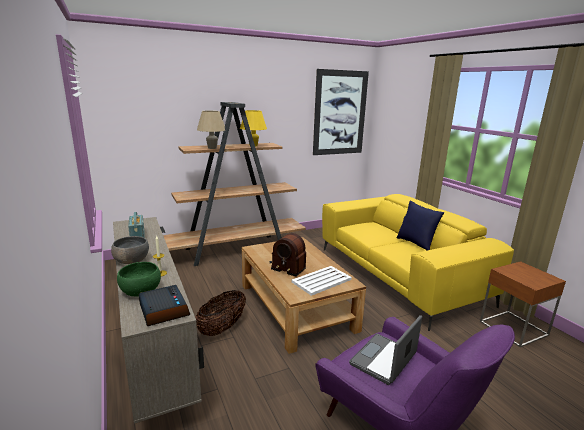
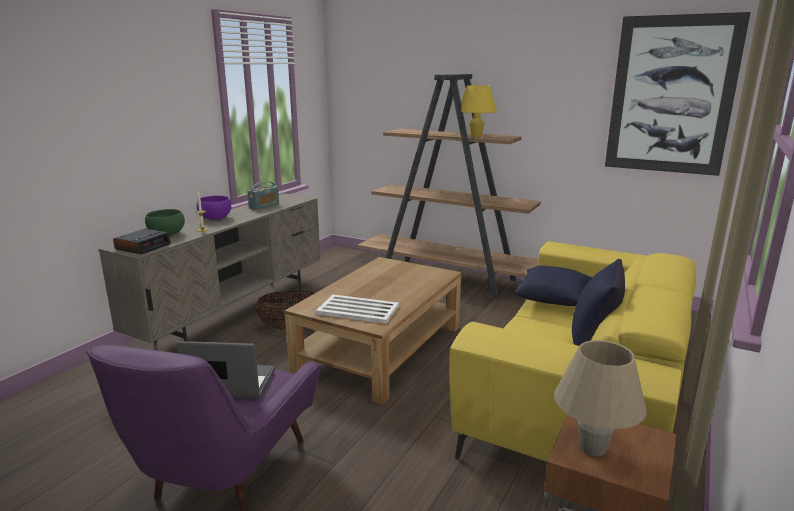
camera: 55 degrees right, 0 degrees up
grey bowl [111,236,149,264] -> purple bowl [197,196,231,220]
beige table lamp [197,111,225,149] -> beige table lamp moved to [554,340,647,456]
radio [270,233,306,277] -> none
none -> blue pillow [513,266,592,306]

